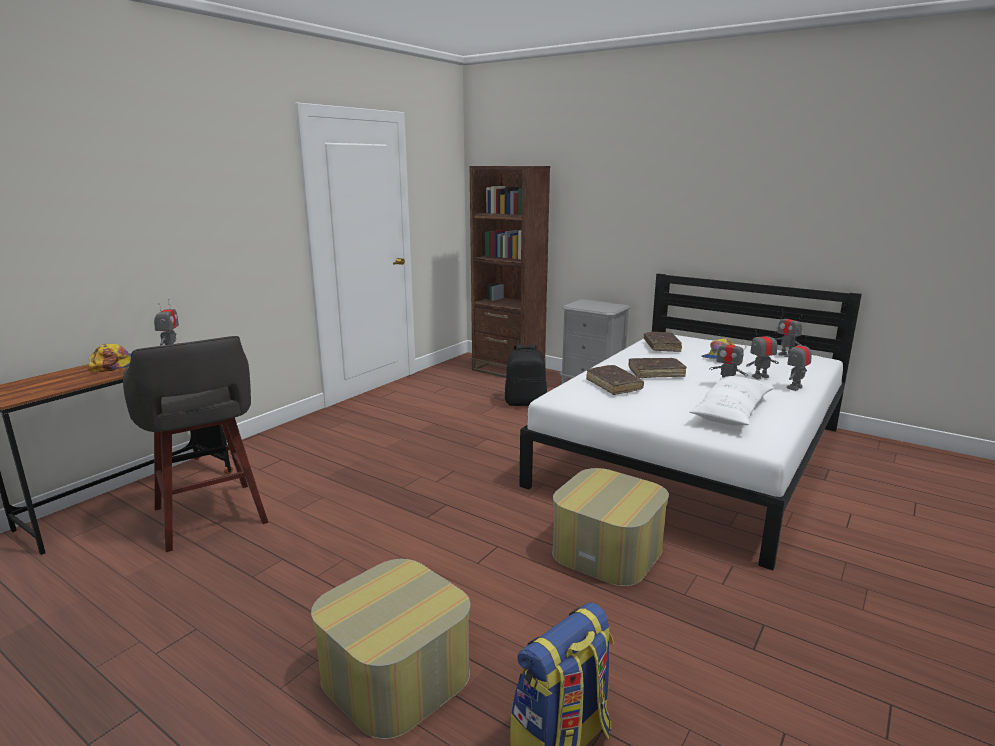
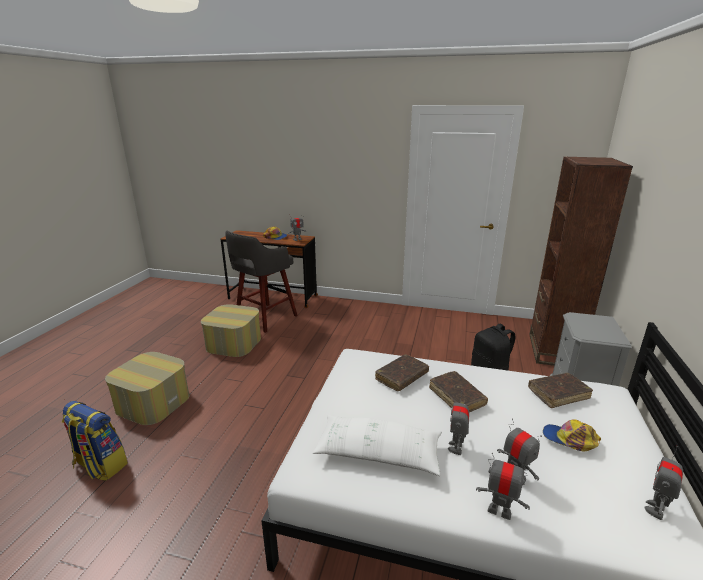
camera: 70 degrees right, 5 degrees up
ottoman [552,468,669,586] -> ottoman moved to [201,304,261,357]

